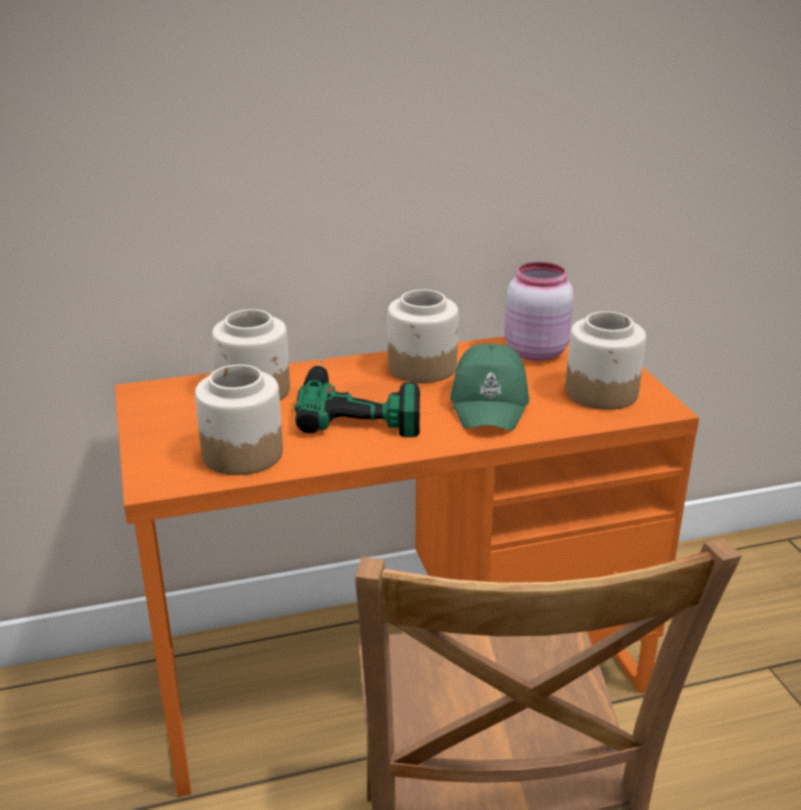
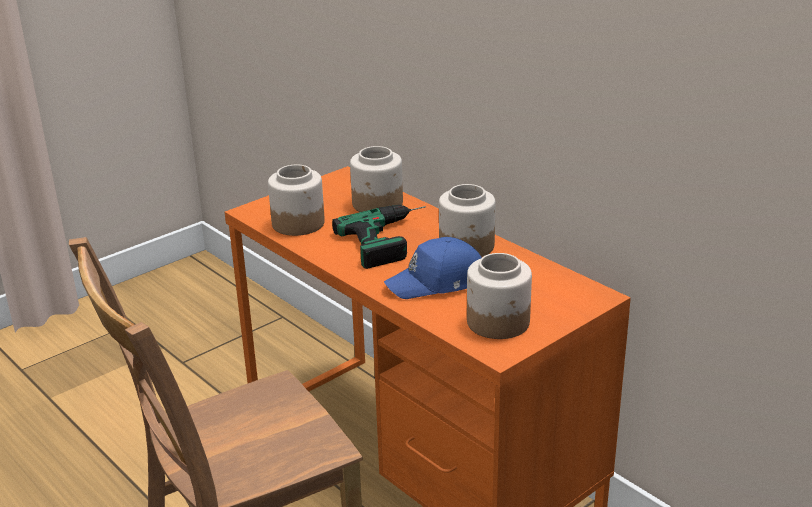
camera: 65 degrees right, 0 degrees up
green cap [450,344,529,431] -> blue cap [384,237,482,299]
pink jar [504,262,574,361] -> none

